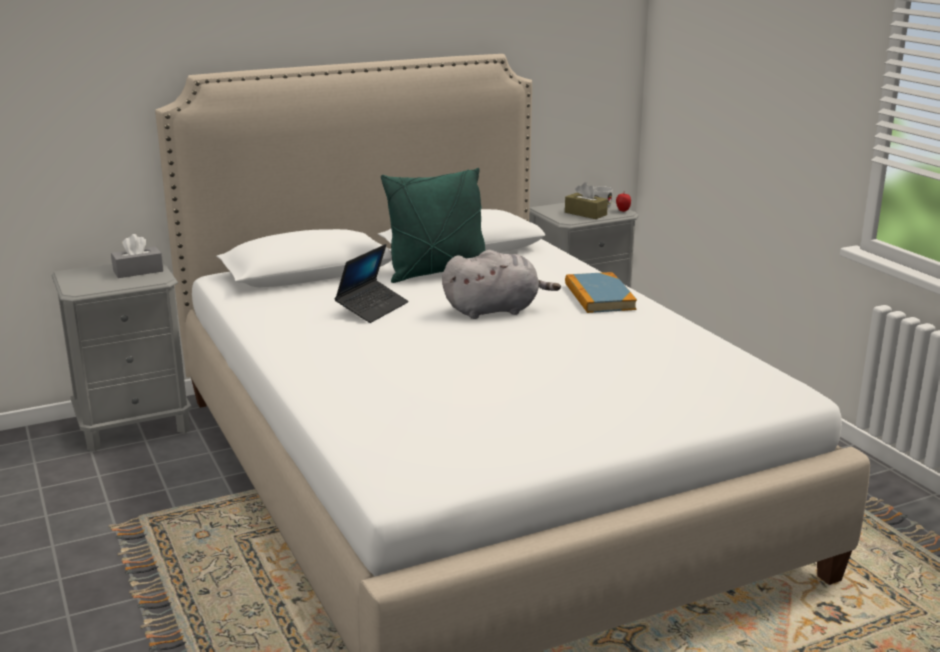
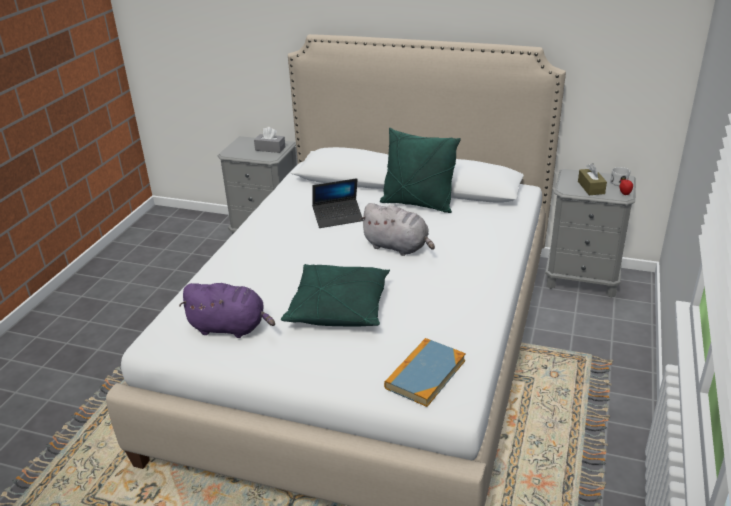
camera: 45 degrees right, 10 degrees up
book [565,272,637,313] -> book moved to [384,338,466,407]
none -> purple plush toy [179,283,275,338]
none -> green pillow [281,264,390,326]

